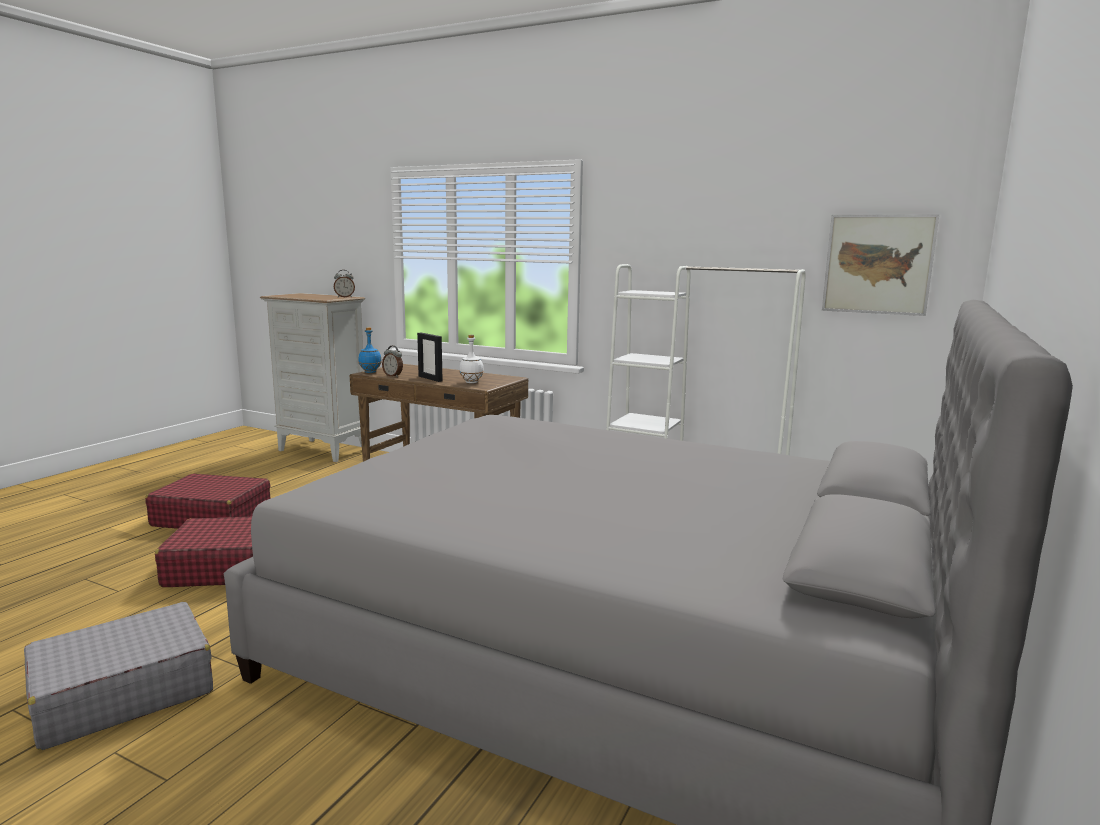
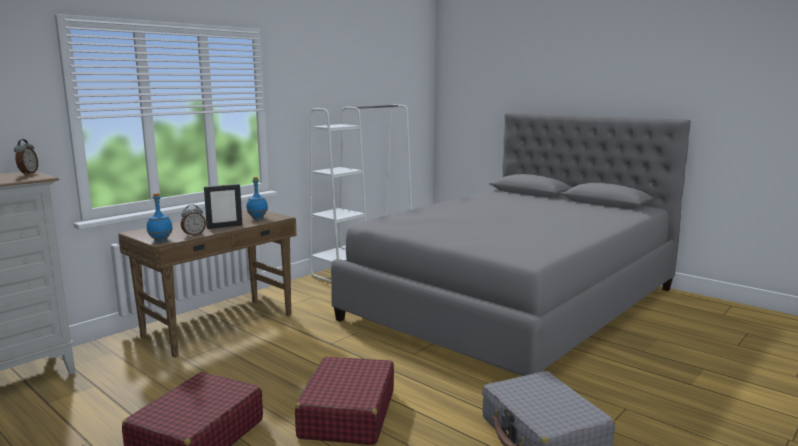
camera: 75 degrees left, 0 degrees up
white bottle [459,335,484,383] -> blue bottle [246,177,268,219]
picture [822,215,939,316] -> none

